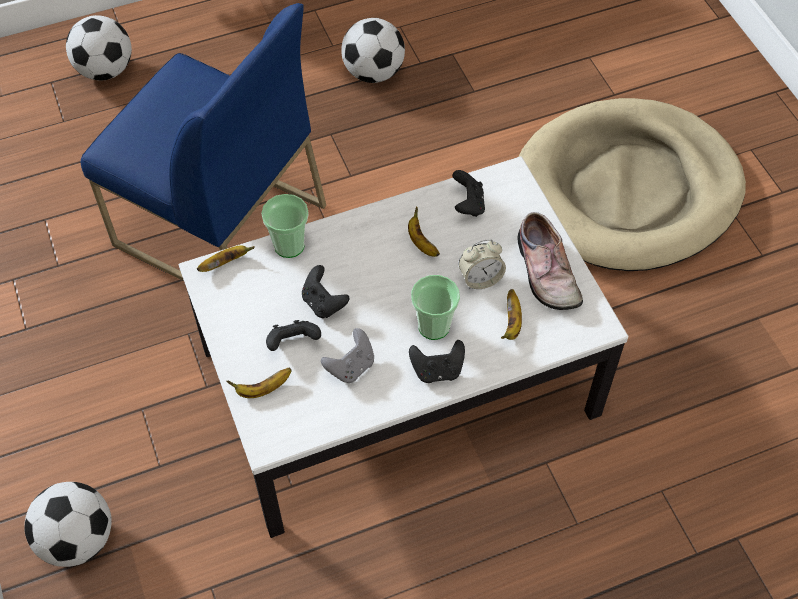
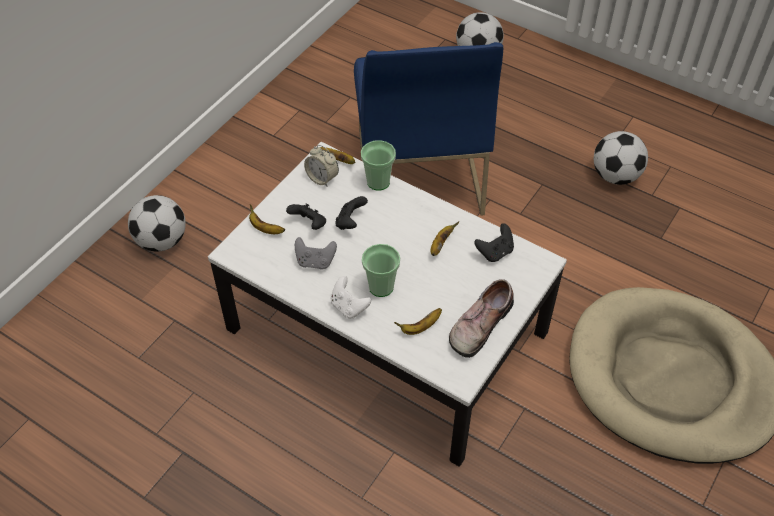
camera: 55 degrees right, 5 degrees down
black game controller [409,340,465,383] -> white game controller [331,276,371,319]
alarm clock [458,240,506,289] -> alarm clock moved to [304,145,339,186]

